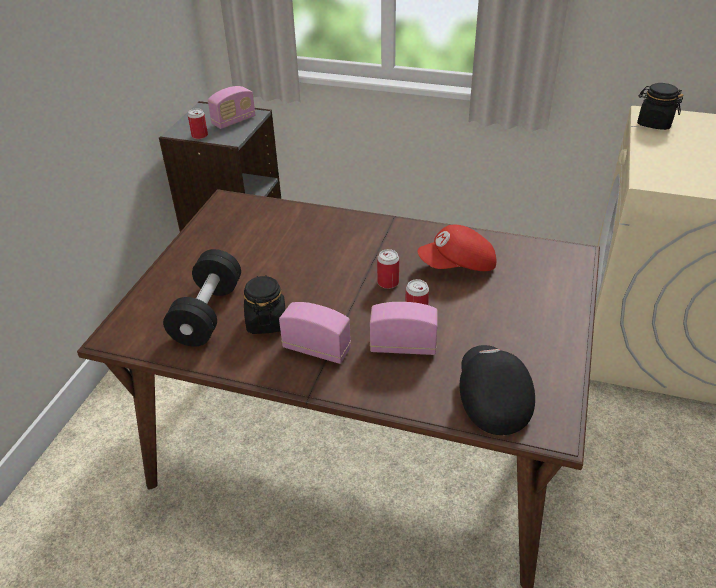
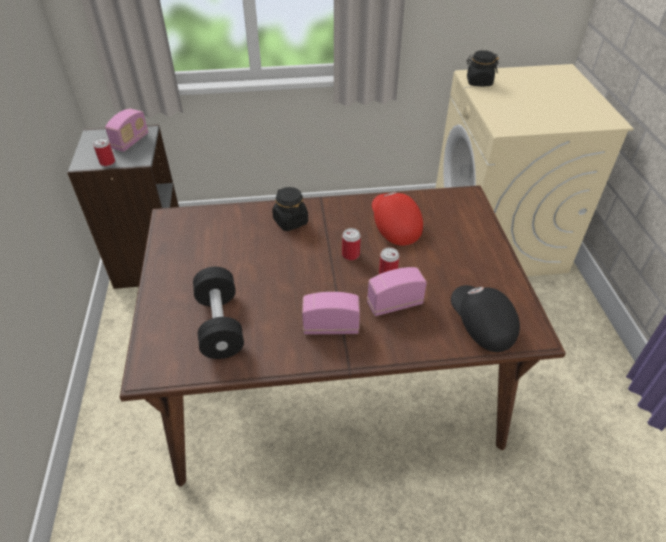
camera: 25 degrees left, 5 degrees up
black jar [244,275,286,334] -> black jar moved to [272,187,308,231]
red cap [418,225,496,271] -> red cap turned 105 degrees clockwise [372,192,423,246]

